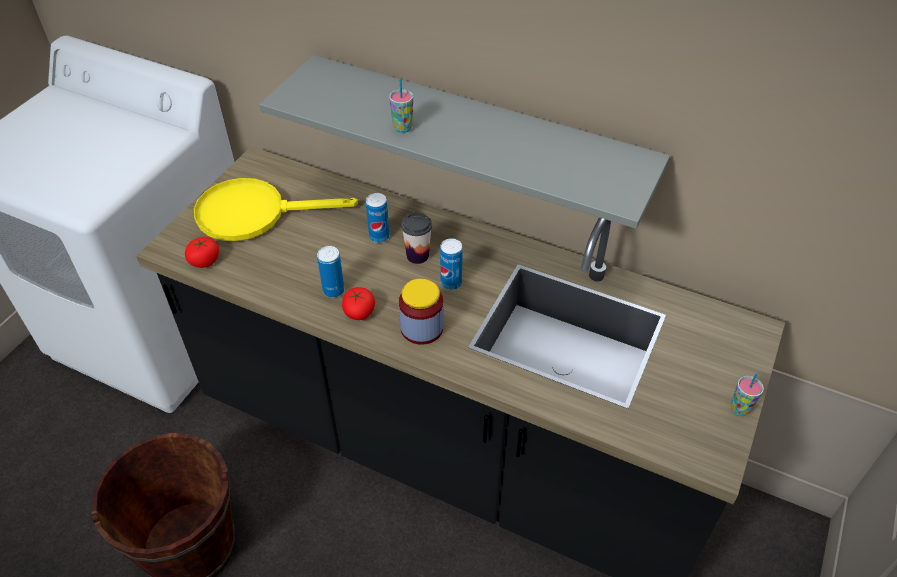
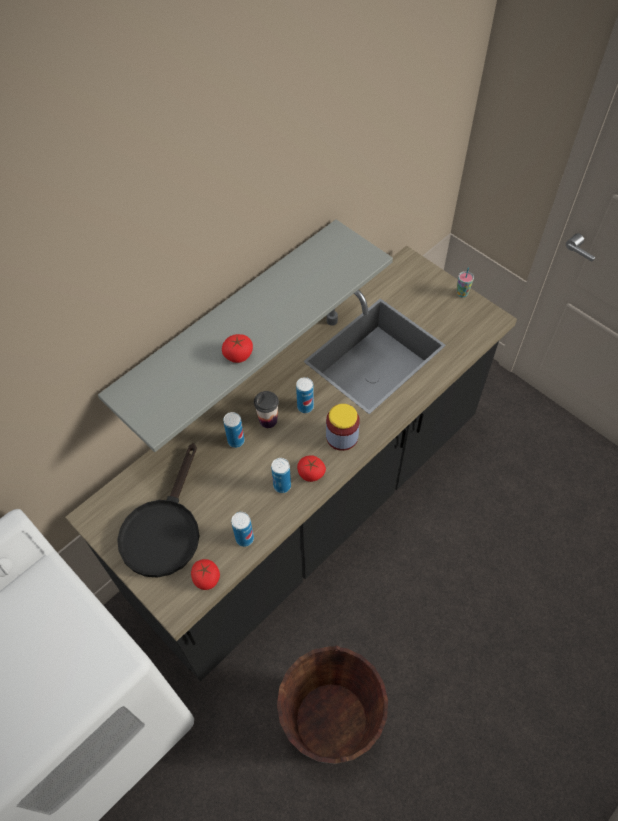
camera: 70 degrees left, 10 degrees up
yellow frying pan [194,178,358,241] -> black frying pan [117,443,199,578]
cup [389,79,413,133] -> tomato [222,334,253,363]
none -> can [231,512,254,547]

